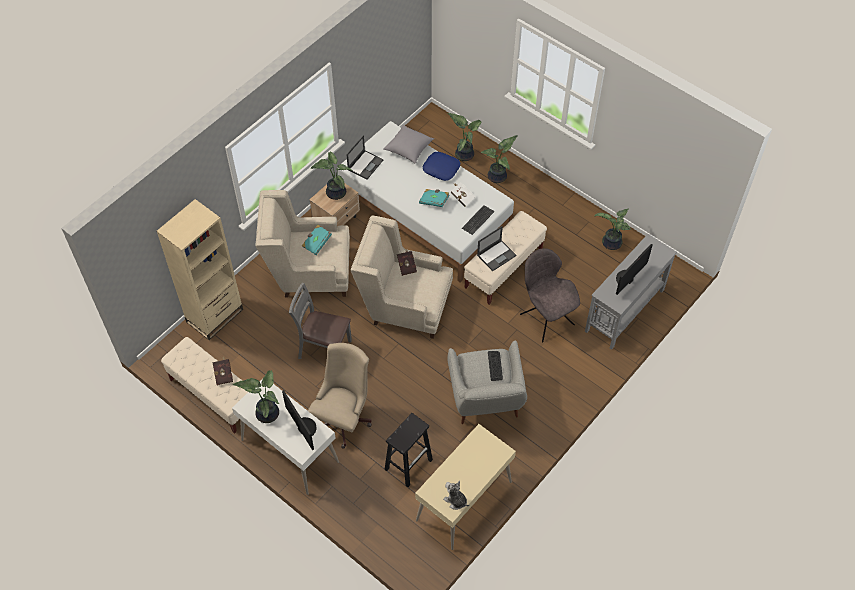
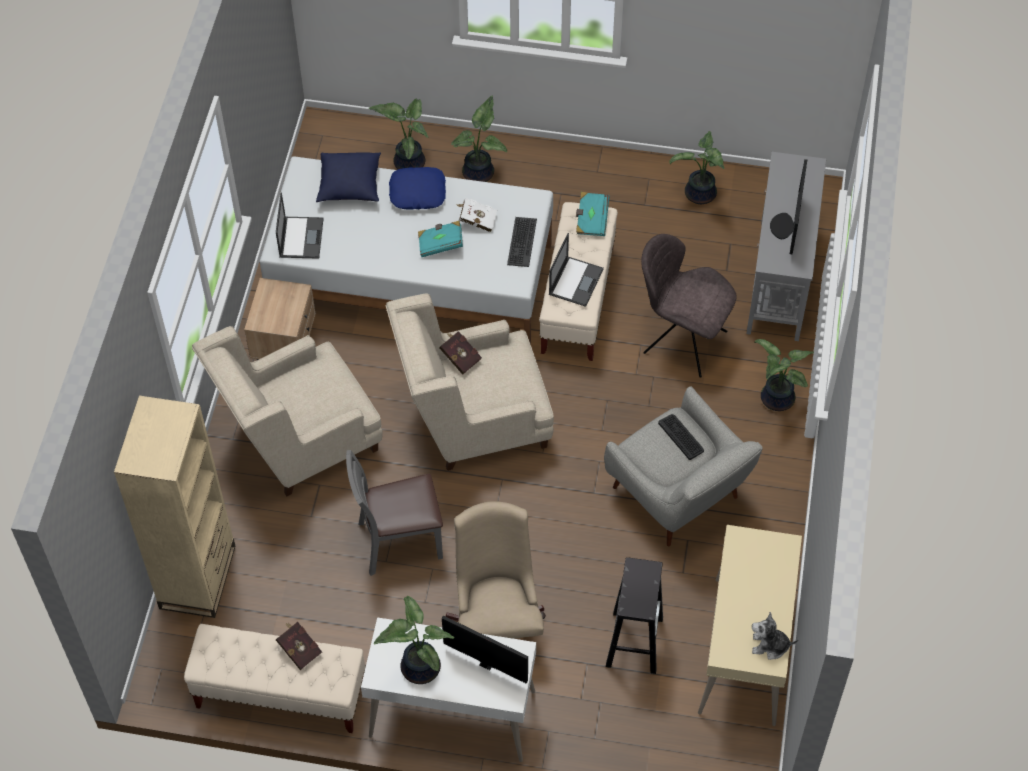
camera: 30 degrees left, 0 degrees up
turquoise book [302,225,332,255] -> turquoise book moved to [576,192,610,236]
potted plant [311,152,352,200] -> potted plant moved to [754,339,814,411]
grey pillow [383,125,434,164] -> blue pillow [316,152,381,202]

